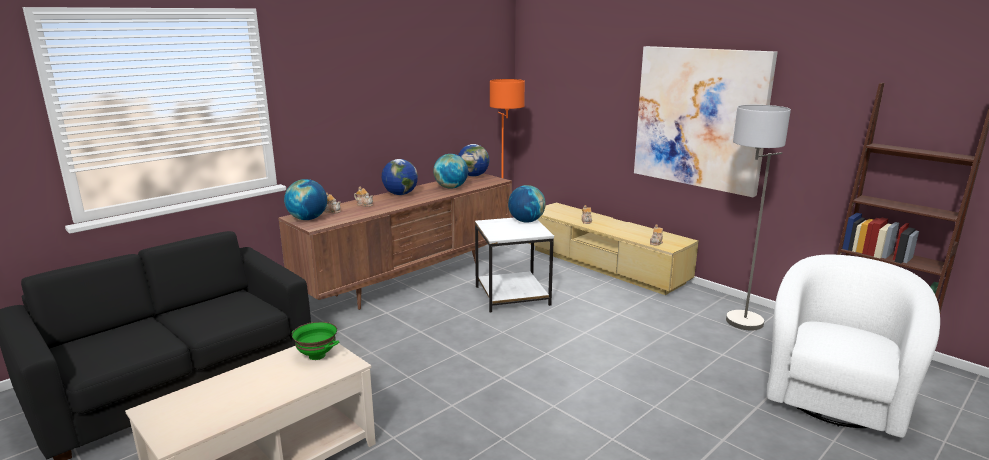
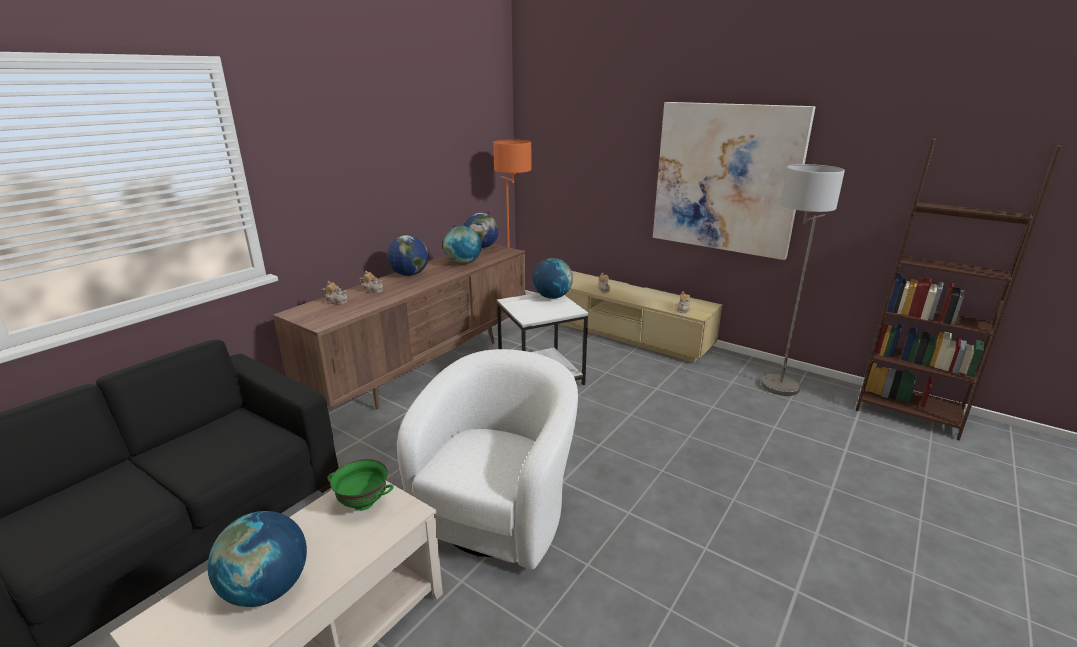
camera: 10 degrees left, 5 degrees up
globe [284,179,327,220] -> globe moved to [208,511,307,607]
white armchair [767,255,940,438] -> white armchair moved to [397,349,578,569]

